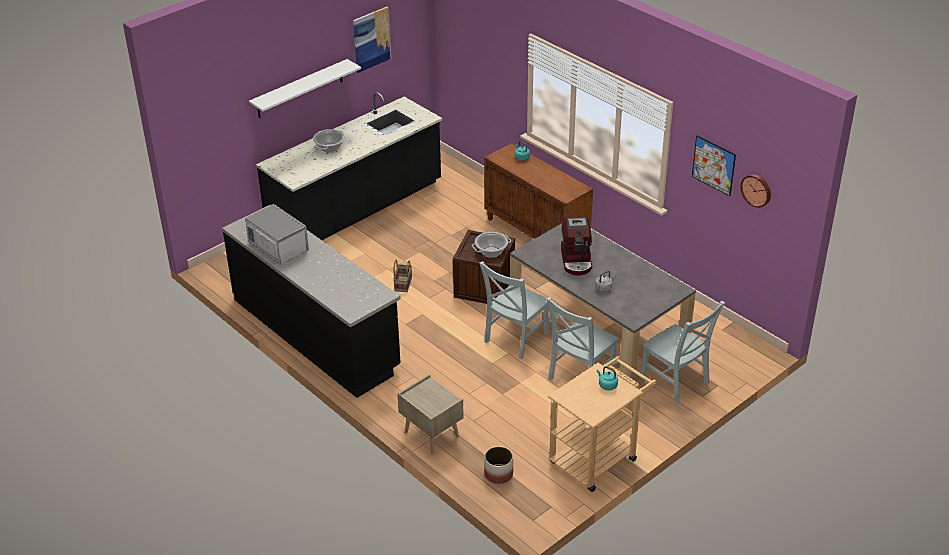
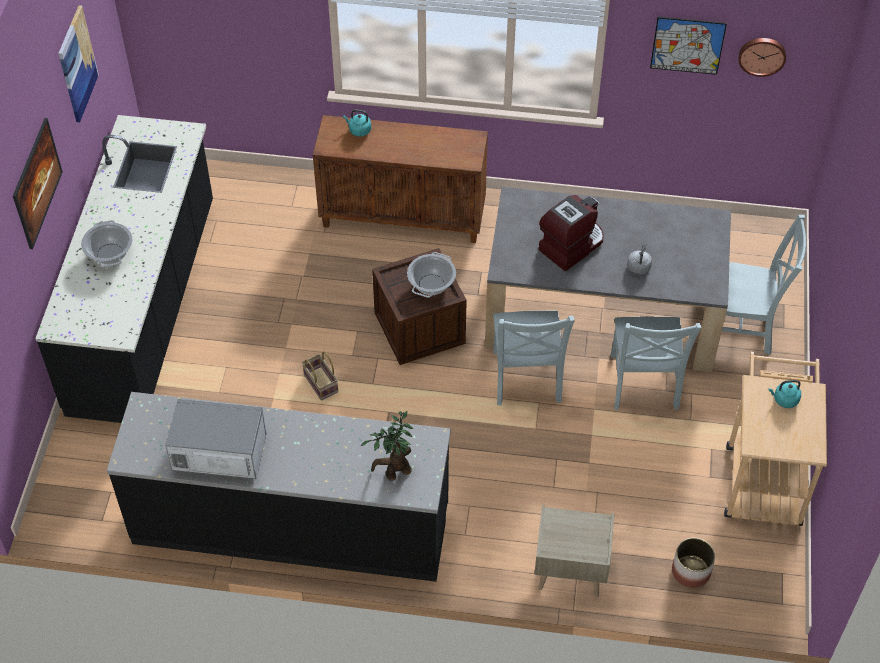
camera: 40 degrees left, 15 degrees up
white shelf [249,59,361,118] -> picture [13,118,63,249]
coffee machine [561,216,592,276] -> coffee machine turned 90 degrees counterclockwise [539,195,604,271]
none -> potted plant [360,411,414,481]

